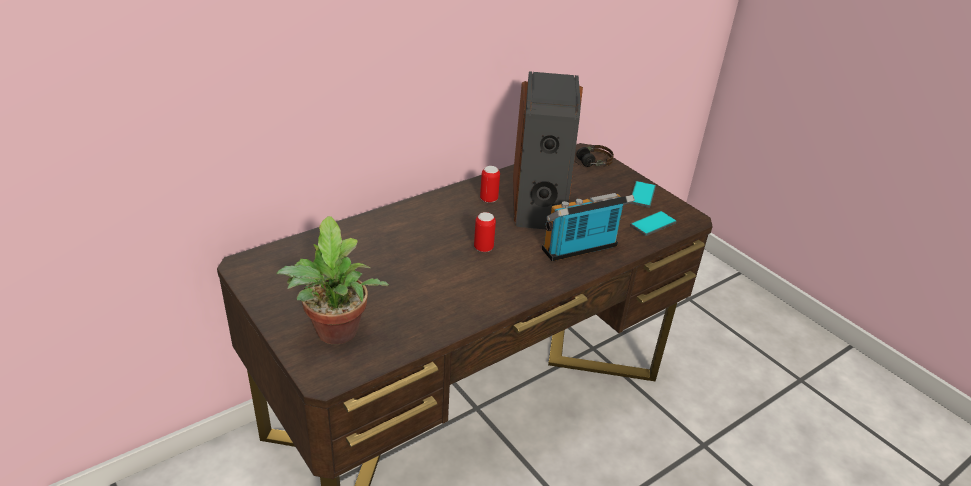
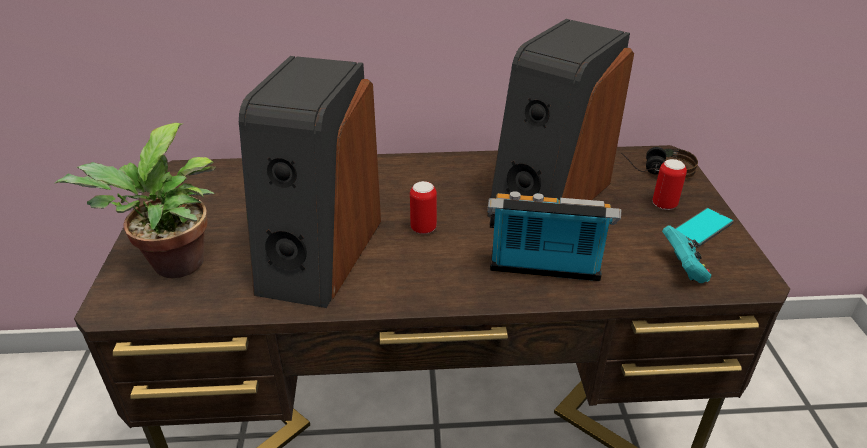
camera: 35 degrees right, 0 degrees up
can [480,166,500,203] -> can moved to [653,159,687,210]
phone [630,211,677,236] -> turquoise game controller [662,225,711,283]
none -> speaker [239,56,381,308]

